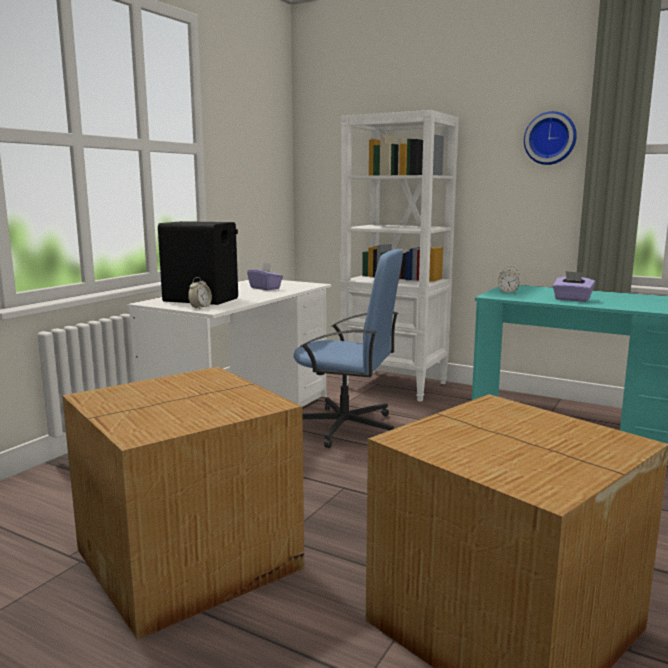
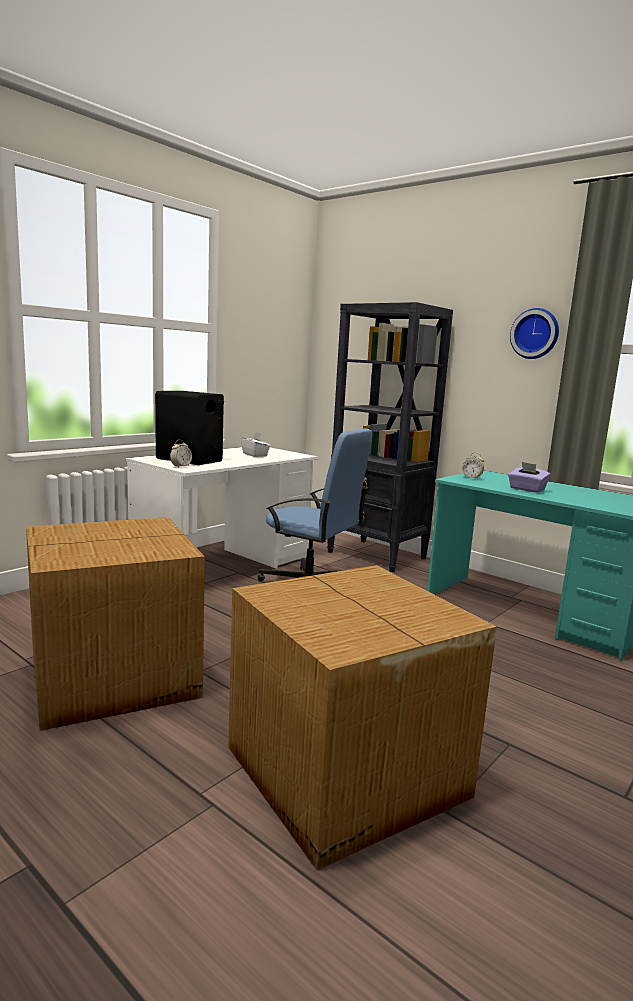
camera: 10 degrees right, 0 degrees up
purple tissue box [247,262,283,290] -> white tissue box [241,432,270,457]
white bookcase [340,110,459,402] -> black bookcase [327,302,453,572]

